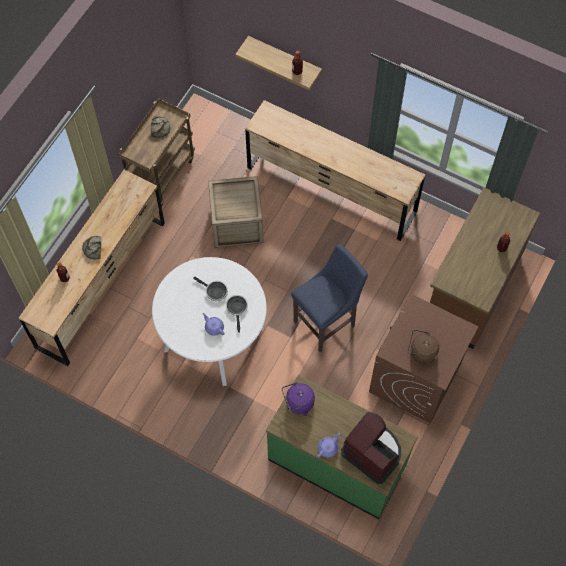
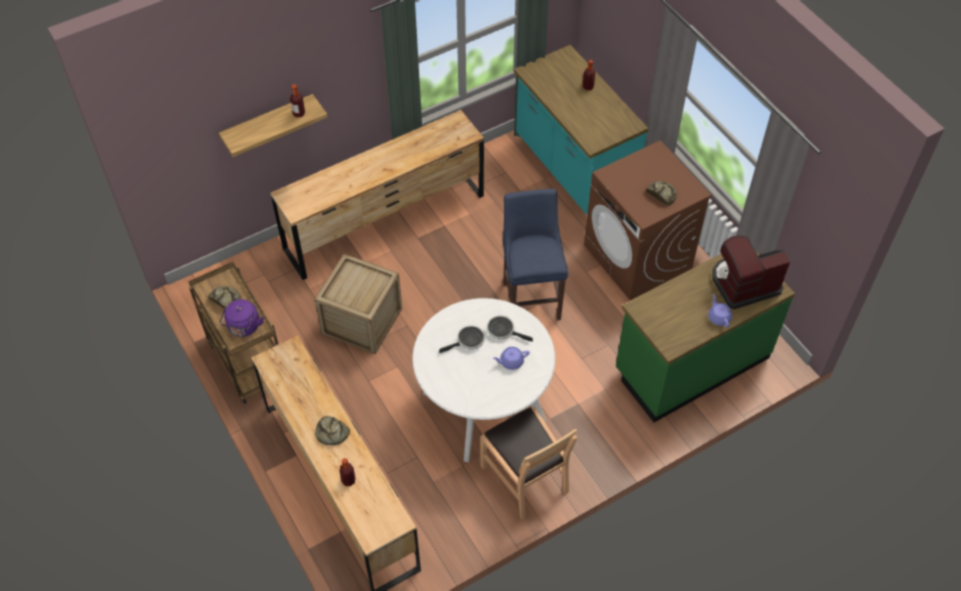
camera: 60 degrees left, 10 degrees down
purple kettle [282,382,315,416] -> purple kettle moved to [219,299,264,337]
brown kettle [408,330,439,366] -> bread [646,181,677,206]
brown counter [430,187,540,349] -> turquoise counter [514,45,648,215]
none -> brown chair [480,406,577,520]

